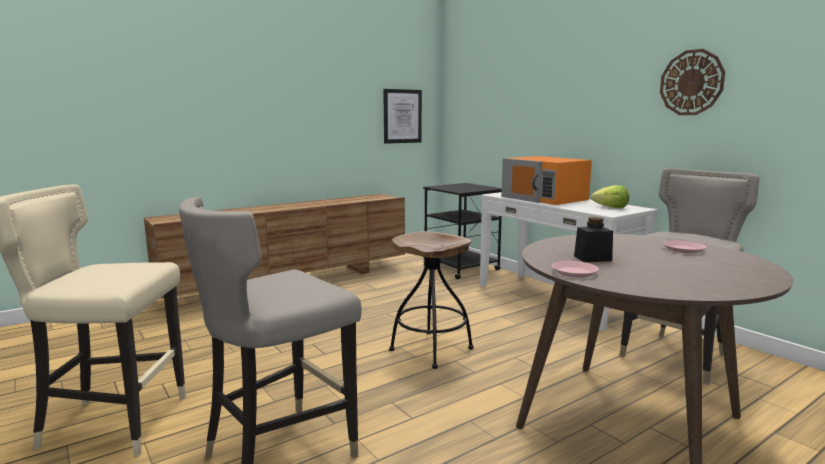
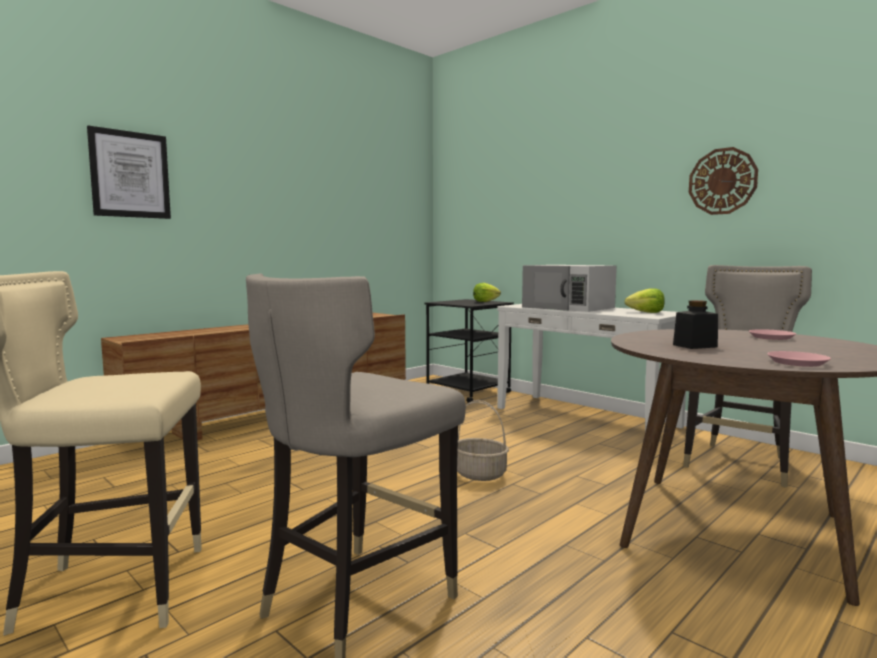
camera: 10 degrees left, 5 degrees down
picture [383,89,422,144] -> picture moved to [87,125,171,219]
brown stool [389,231,474,369] -> basket [457,400,509,481]
orange microwave [501,156,592,205] -> white microwave [522,265,617,312]
pink plate [552,261,599,278] -> pink plate moved to [767,351,831,367]
none -> lettuce [473,283,501,302]

